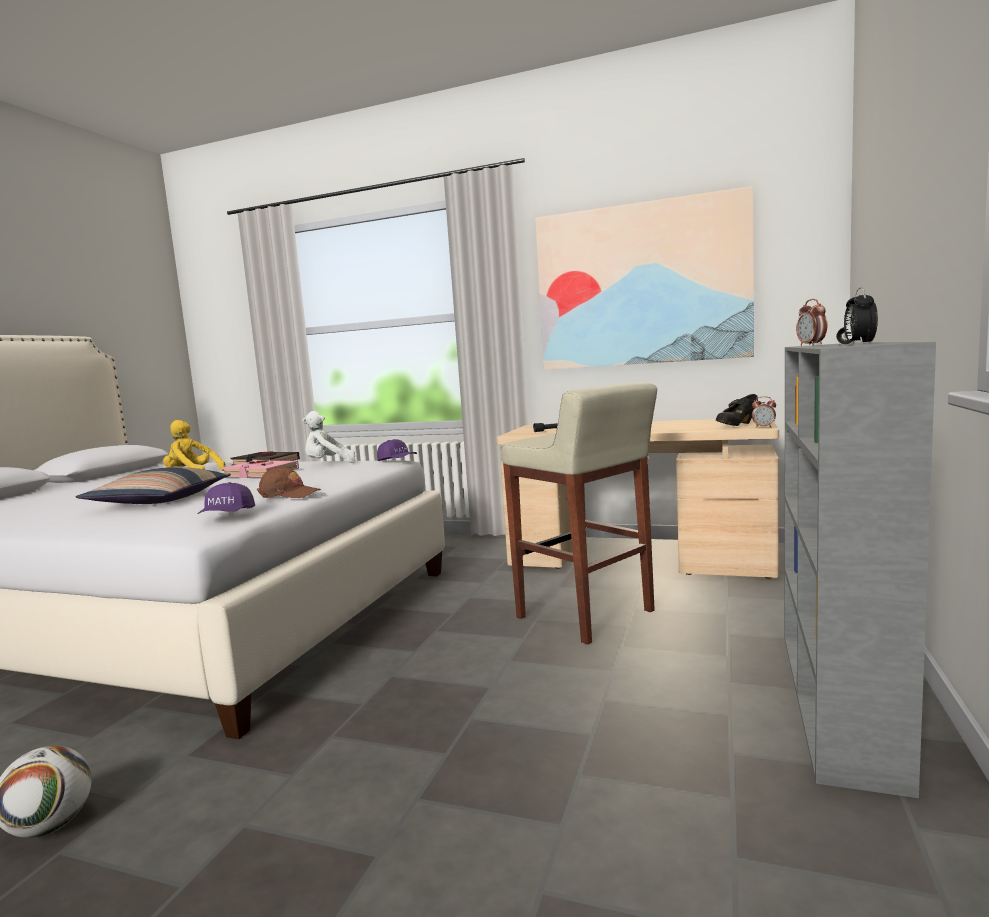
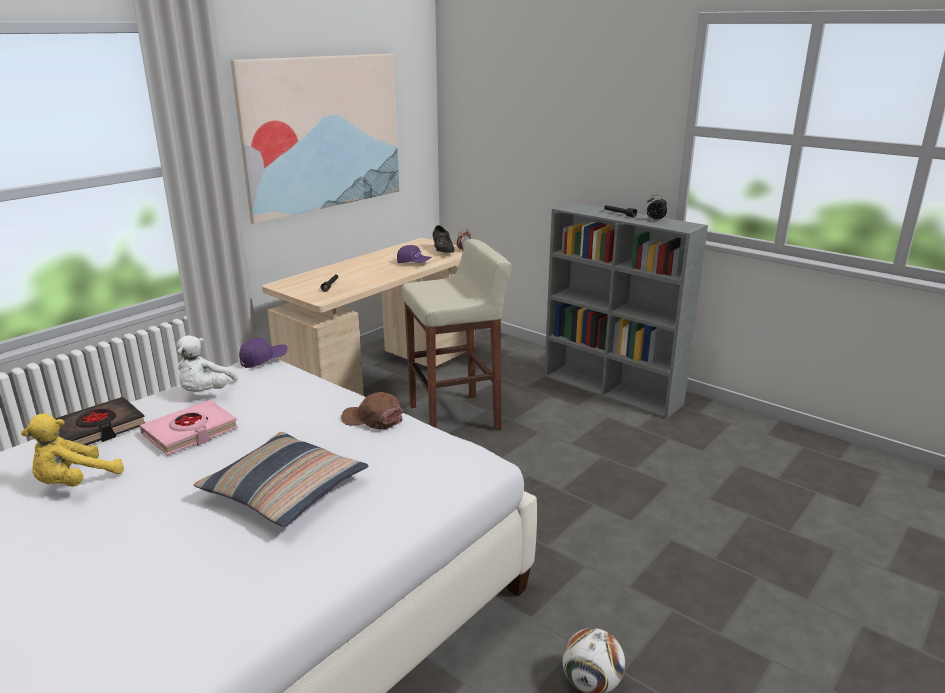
camera: 70 degrees left, 15 degrees up
purple cap [197,482,255,514] -> purple cap moved to [397,245,432,263]
brown cap [257,467,321,498] -> brown cap turned 105 degrees counterclockwise [341,392,403,430]
alarm clock [796,299,827,346] -> none

